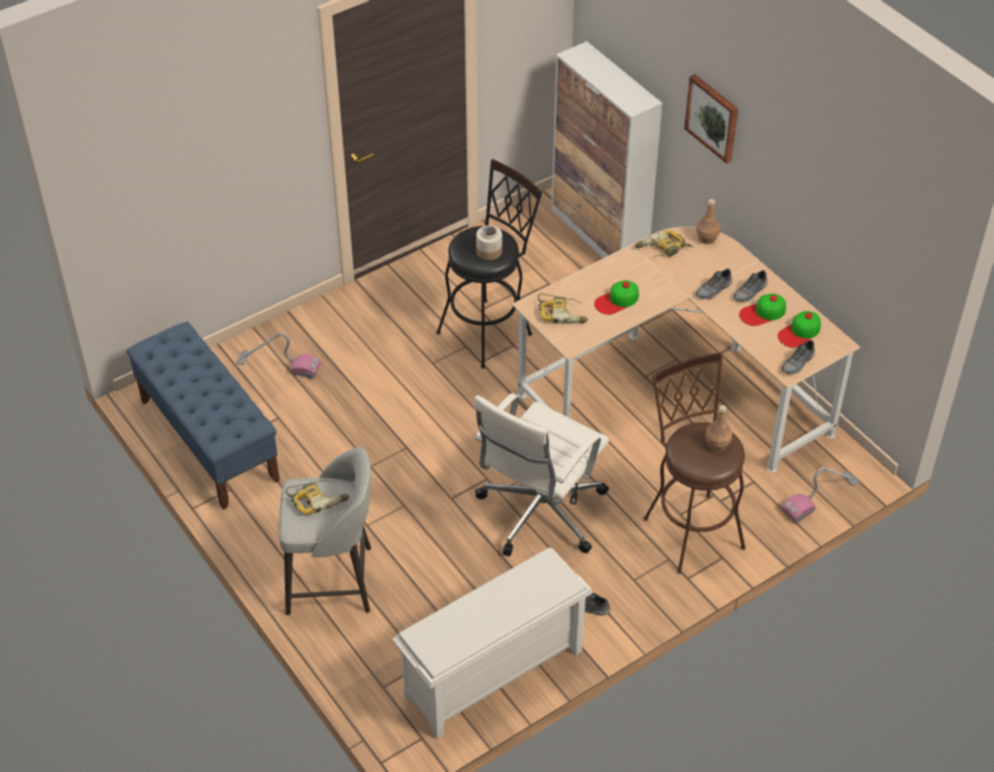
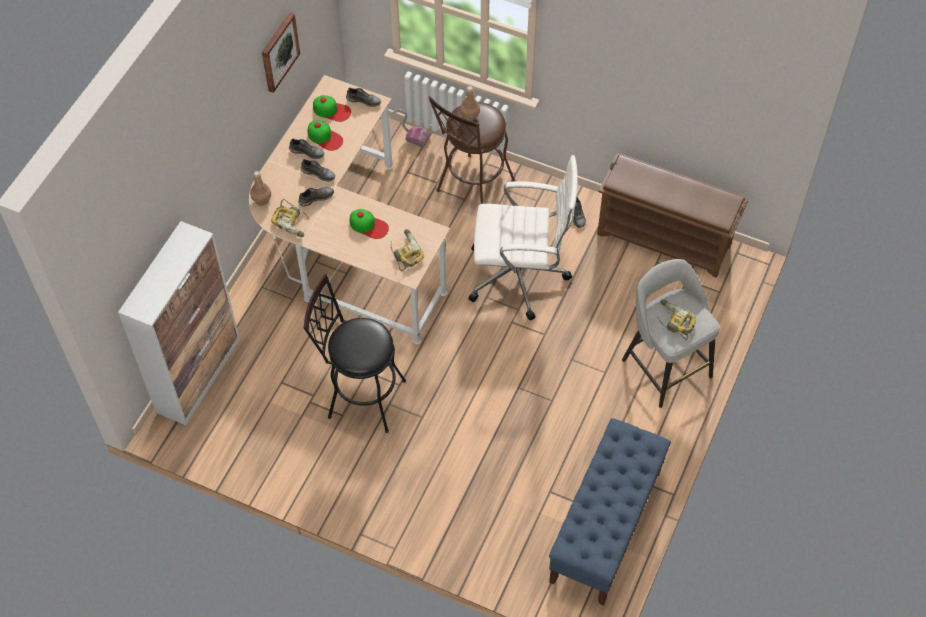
camera: 120 degrees left, 10 degrees up
vacuum cleaner [236,332,321,379] -> none
white shoe rack [392,548,592,739] -> brown shoe rack [597,153,748,278]
jar [476,225,502,260] -> none
picture [684,74,738,164] -> picture moved to [262,13,300,93]
none -> grey shoe [298,187,334,207]

